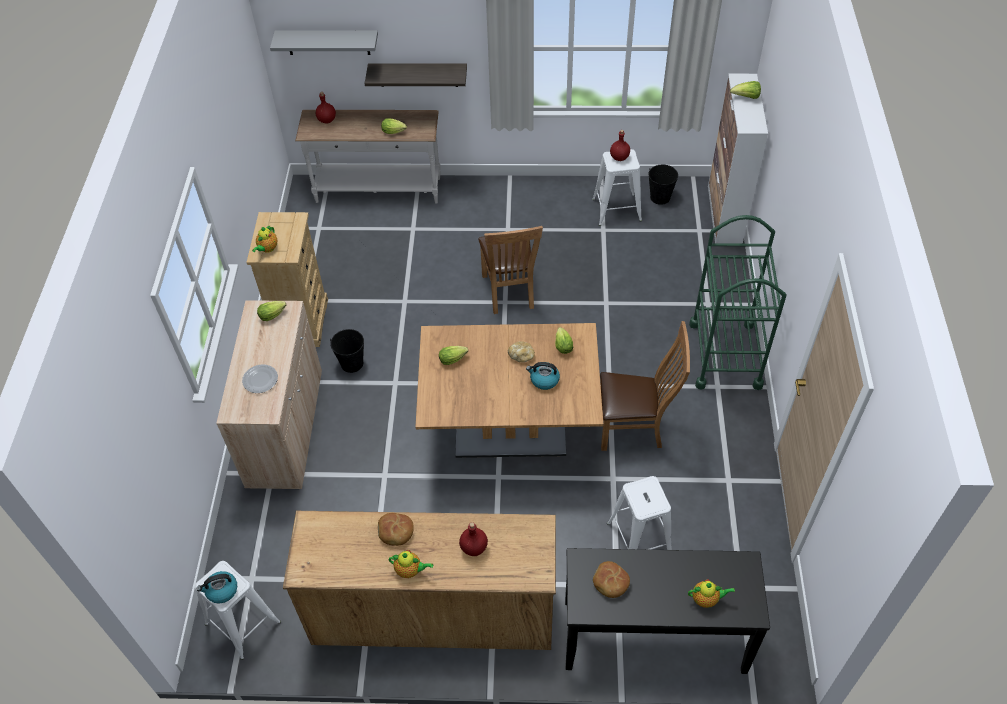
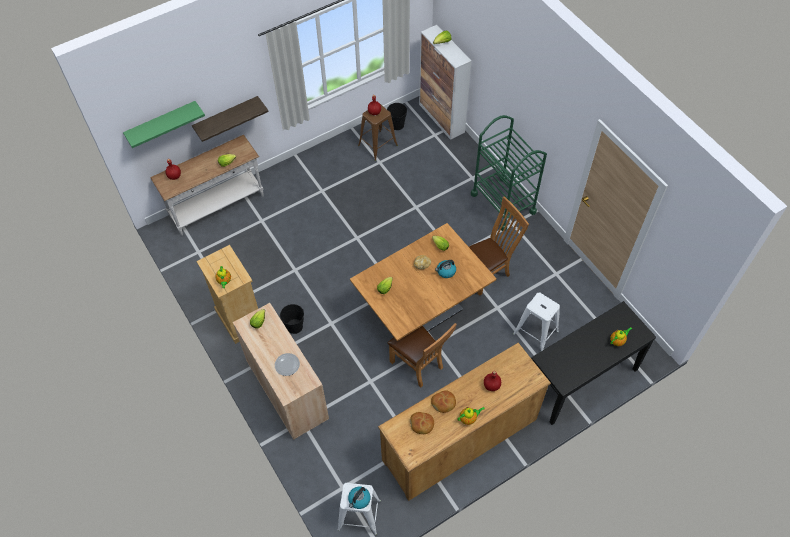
camera: 35 degrees left, 5 degrees up
grey shelf [270,30,378,55] -> green shelf [123,101,205,148]
brown chair [478,226,543,314] -> brown chair moved to [388,323,457,387]
white stool [592,149,642,226] -> brown stool [358,104,398,161]
bread [593,561,630,598] -> bread moved to [410,412,434,434]

